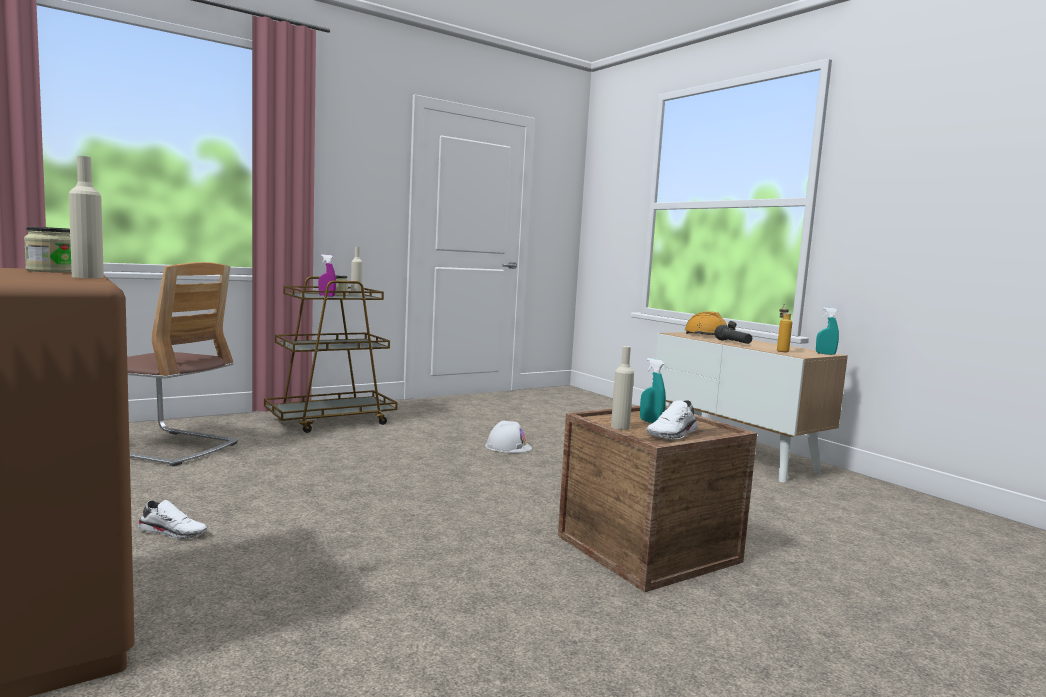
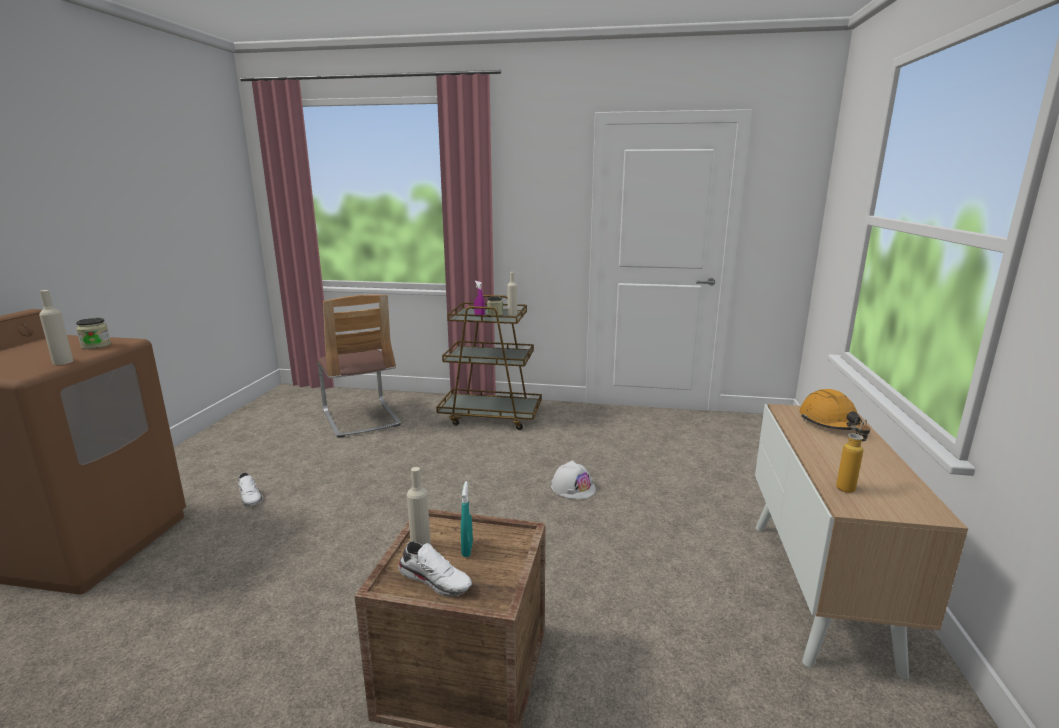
camera: 45 degrees right, 10 degrees up
white shoe [647,400,698,439] -> white shoe turned 150 degrees counterclockwise [399,541,472,596]
black flashlight [715,325,752,344] -> none
turquoise spray bottle [816,307,839,355] -> none

